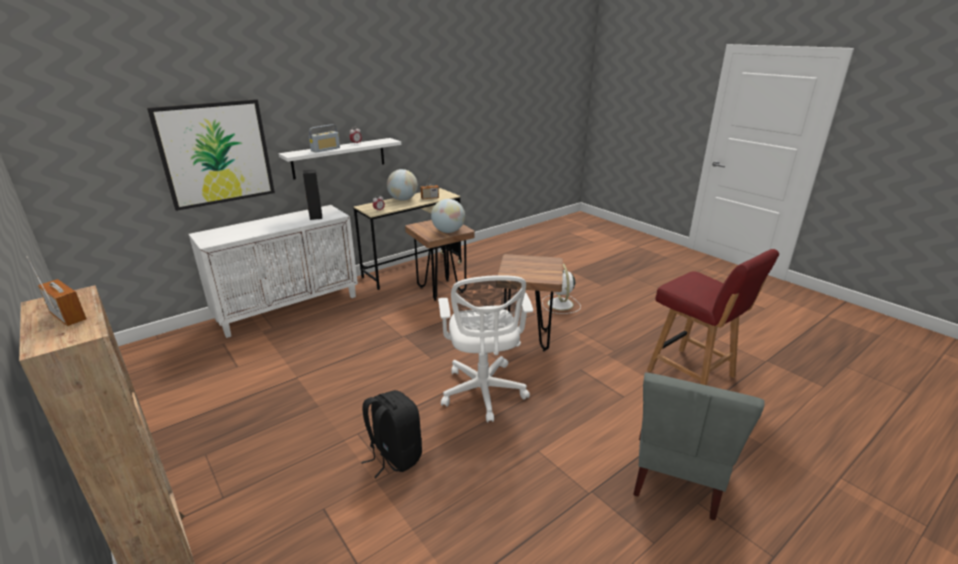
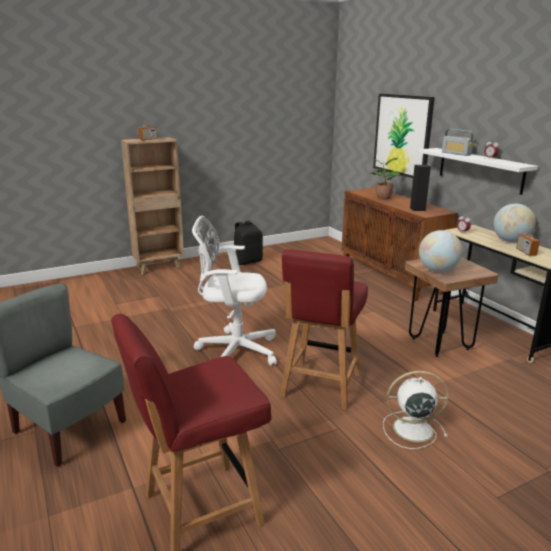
camera: 100 degrees right, 5 degrees down
white cabinet [189,205,358,338] -> brown cabinet [341,187,458,301]
black backpack [361,390,422,478] -> black backpack moved to [234,221,263,265]
brown stool [497,254,563,351] -> red chair [280,249,368,410]
none -> potted plant [371,158,400,200]

